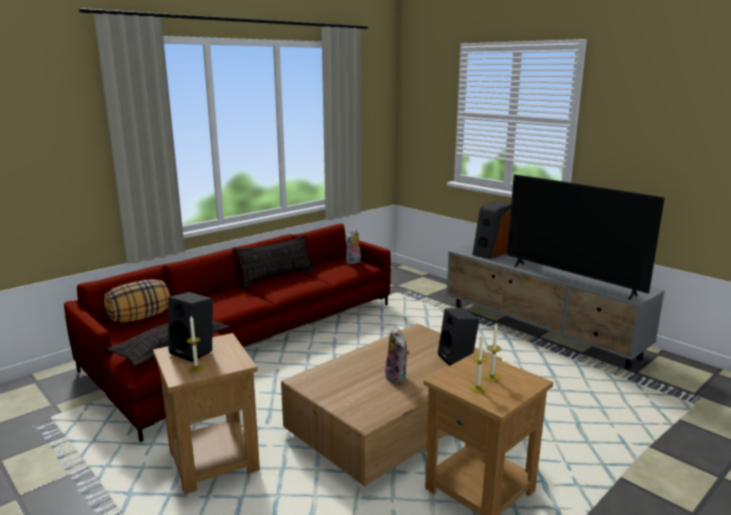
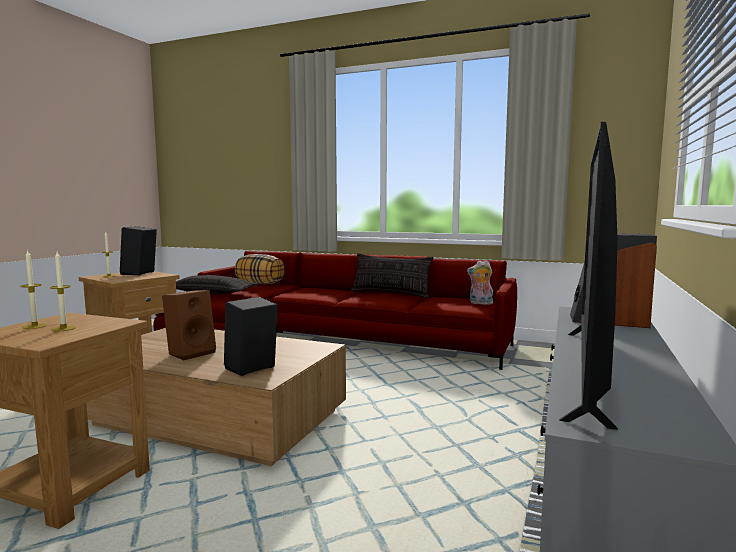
camera: 65 degrees right, 10 degrees down
plush toy [385,326,409,384] -> brown speaker [162,290,216,360]

